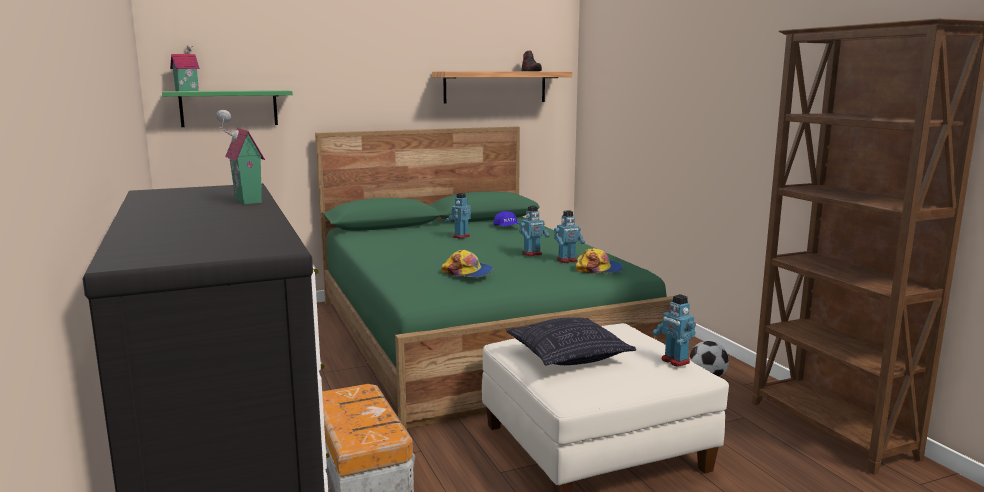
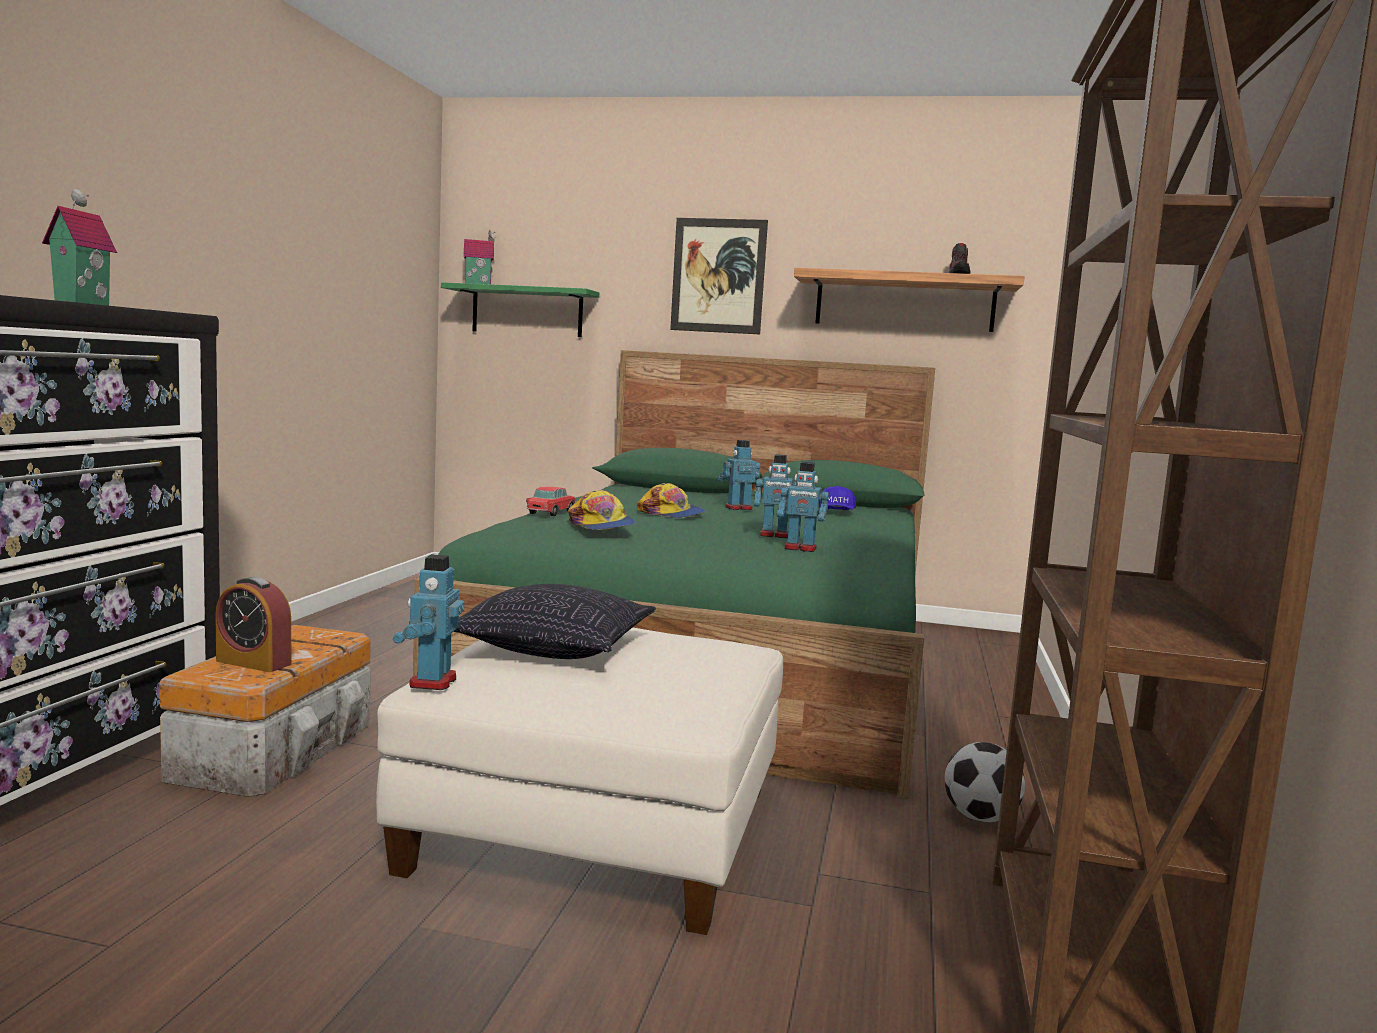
camera: 35 degrees right, 5 degrees down
cap [575,248,623,274] -> cap moved to [637,483,705,518]
toy robot [653,294,696,367] -> toy robot moved to [393,554,464,690]
none -> alarm clock [215,577,291,672]
none -> toy car [526,487,576,516]
none -> picture [670,218,768,334]

